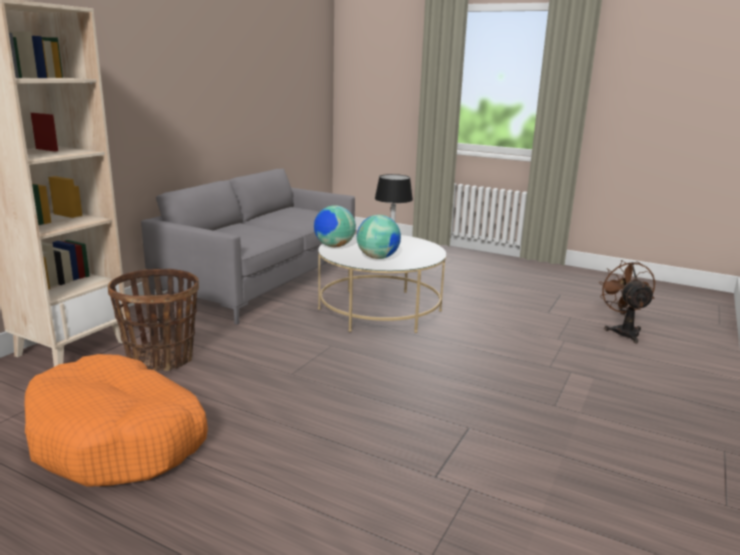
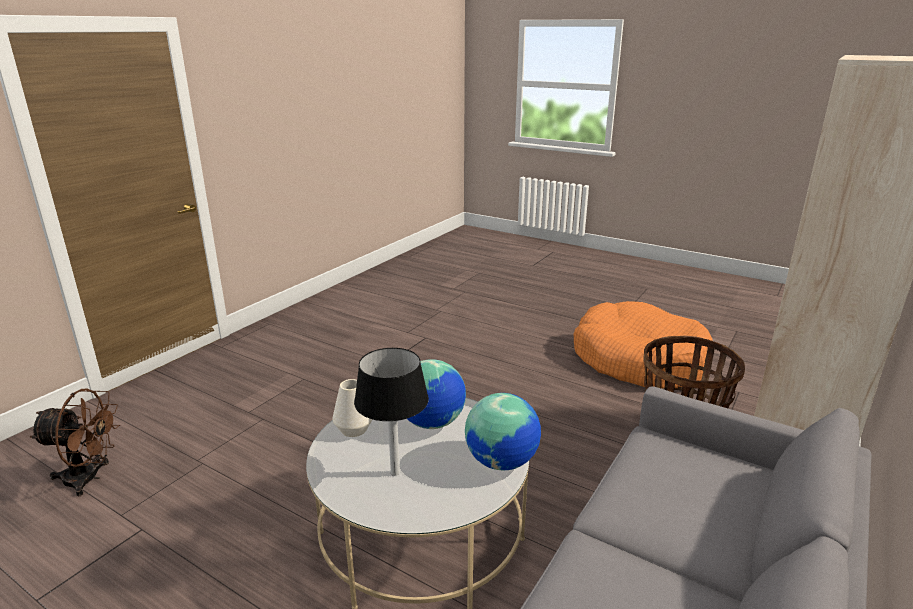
camera: 175 degrees left, 5 degrees up
brown fan [599,260,655,343] -> brown fan turned 90 degrees counterclockwise [30,389,120,497]
none -> white vase [332,379,372,437]

